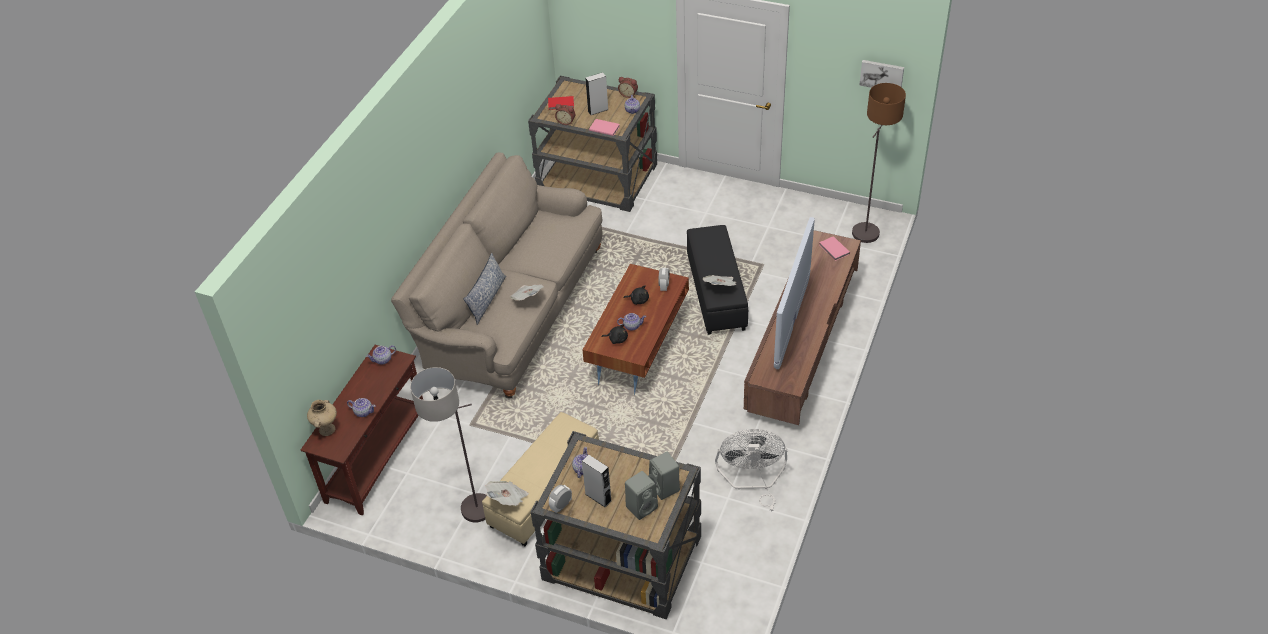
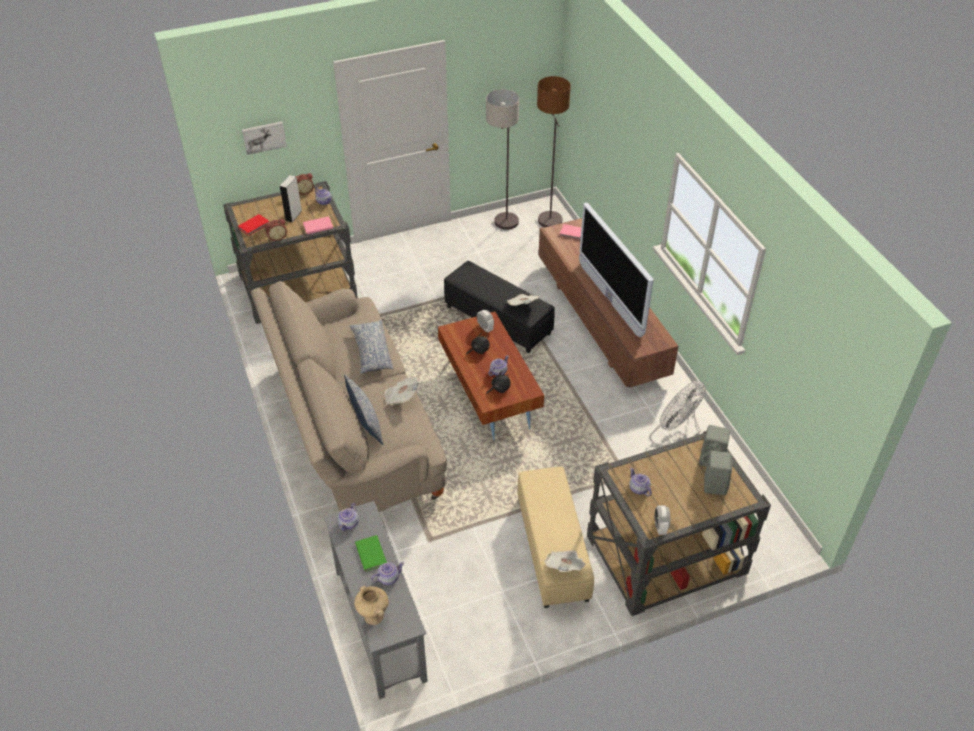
camera: 45 degrees left, 0 degrees up
brown console table [300,345,423,515] -> grey console table [324,501,428,699]
grey floor lamp [410,367,487,523] -> grey floor lamp moved to [486,89,519,230]
grey speaker [582,454,612,507] -> none
picture [859,60,904,88] -> picture moved to [242,121,287,155]
none -> pillow [349,319,394,373]
none -> green book [355,535,387,572]

